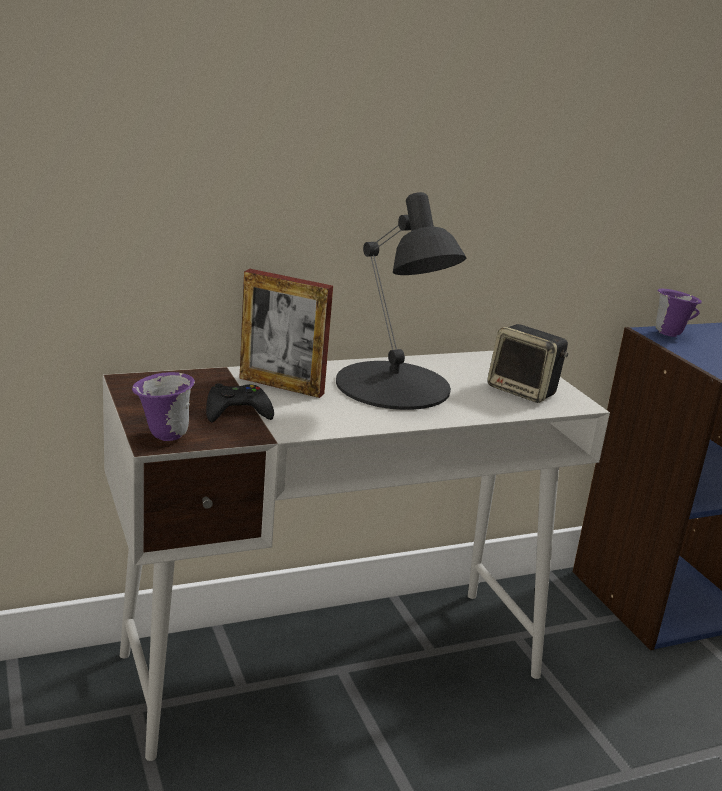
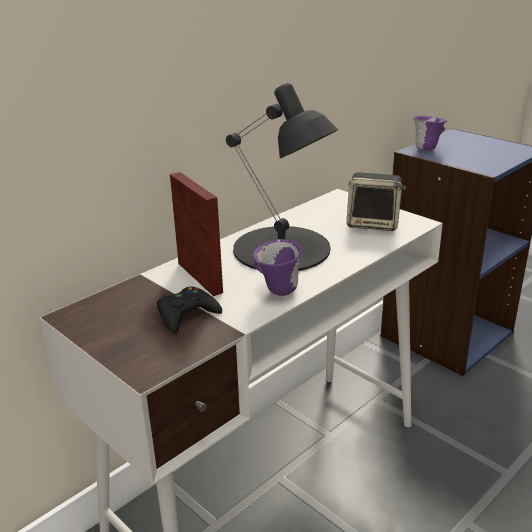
camera: 20 degrees left, 5 degrees up
purple mug [132,372,195,441] -> purple mug moved to [253,239,303,296]
picture frame [239,269,333,398] -> picture frame turned 120 degrees counterclockwise [170,172,223,296]

